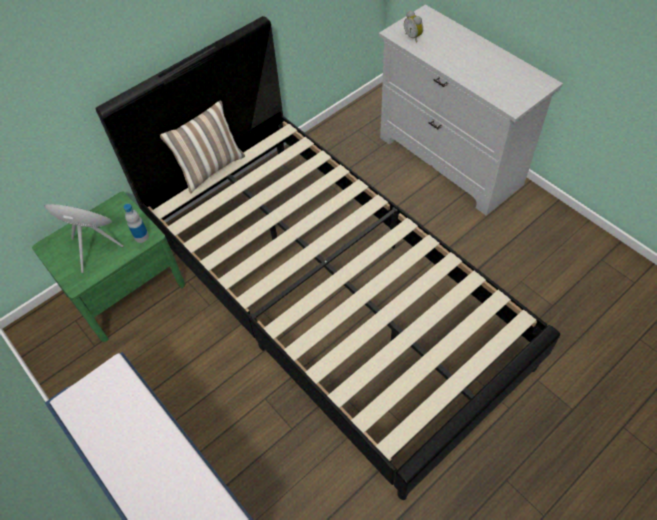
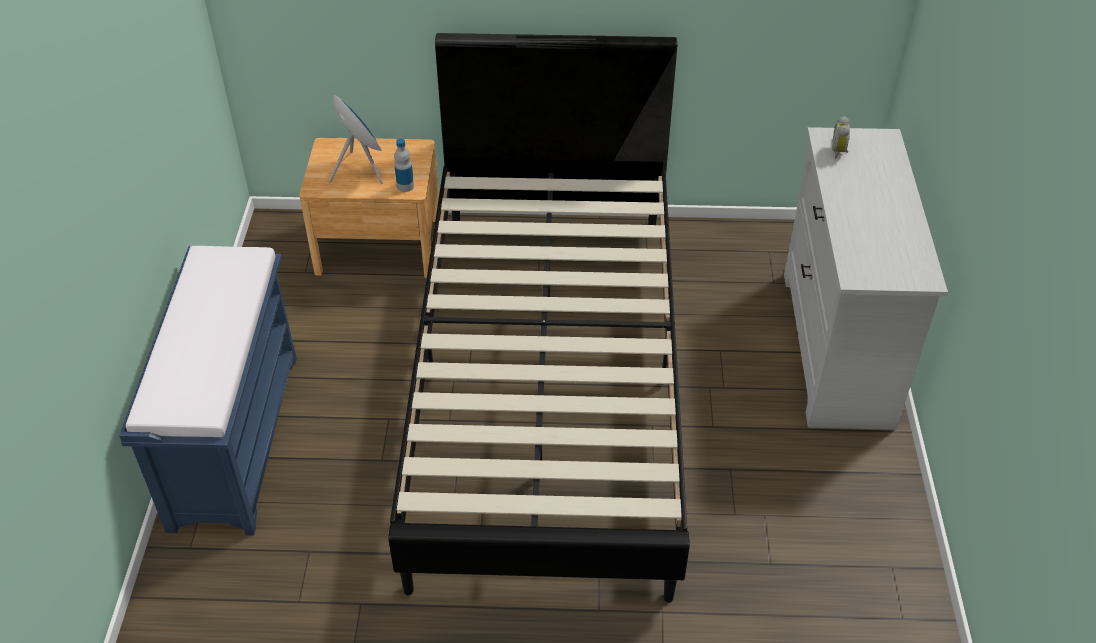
camera: 40 degrees right, 10 degrees down
green nightstand [32,192,185,342] -> brown nightstand [299,137,439,278]
pillow [160,100,245,193] -> none

